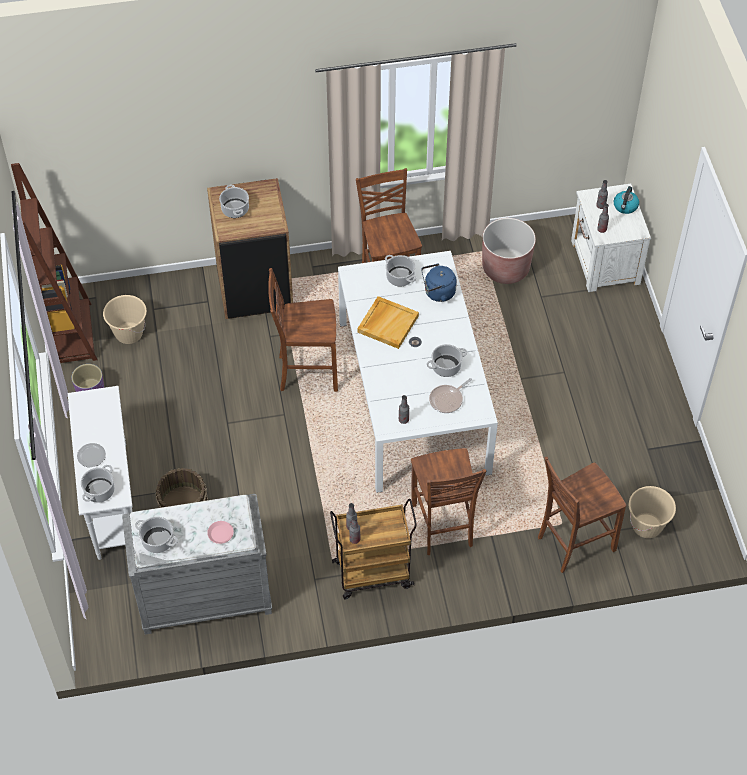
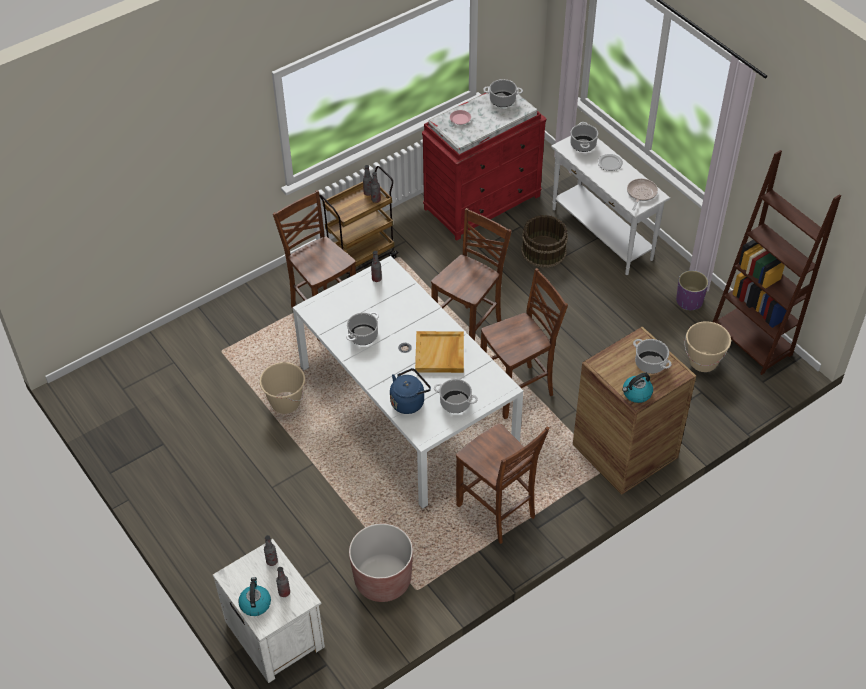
camera: 155 degrees right, 5 degrees down
grey dresser [122,494,272,635] -> red dresser [422,93,546,241]
frying pan [429,378,472,413] -> frying pan moved to [627,179,658,210]
brown chair [538,457,626,573] -> brown chair moved to [431,208,512,341]
beige bucket [629,486,676,538] -> beige bucket moved to [259,362,305,414]
none -> kettle [622,373,653,403]

